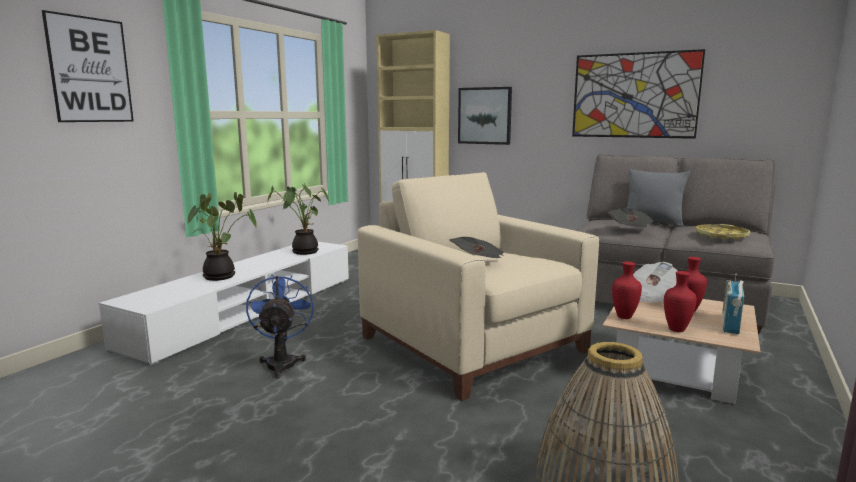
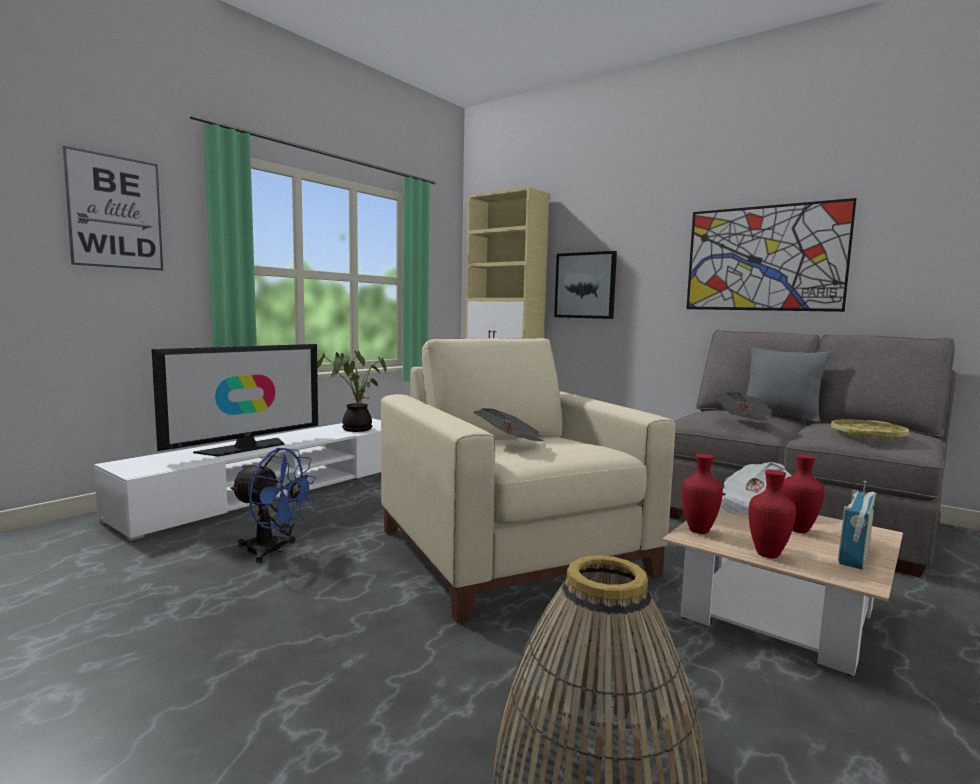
camera: 10 degrees right, 5 degrees down
potted plant [187,192,257,281] -> television [152,344,318,457]
blue fan [246,274,314,378] -> blue fan turned 105 degrees clockwise [230,448,317,563]

